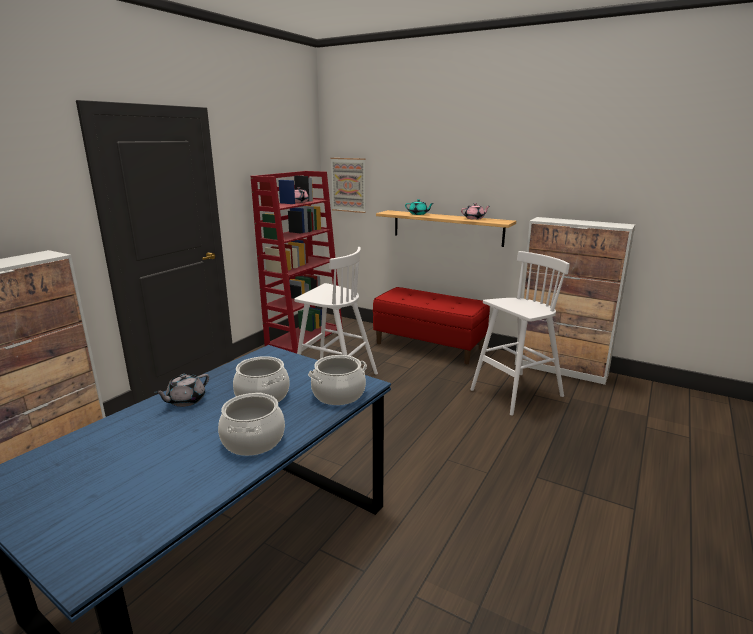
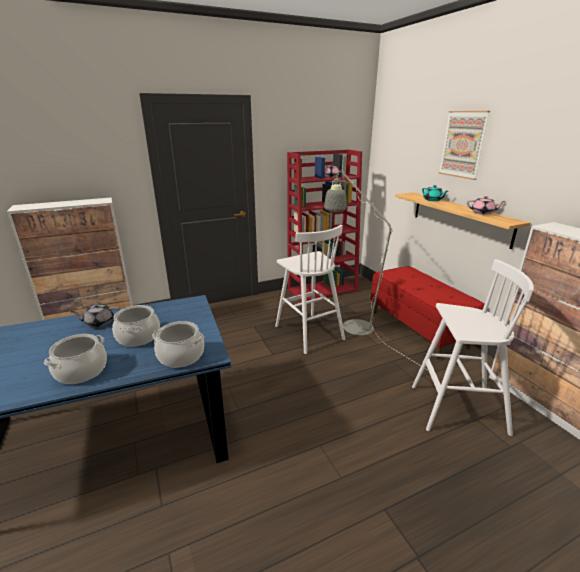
camera: 35 degrees right, 5 degrees up
picture [330,158,366,213] -> picture moved to [438,111,490,180]
none -> grey floor lamp [324,170,429,371]

